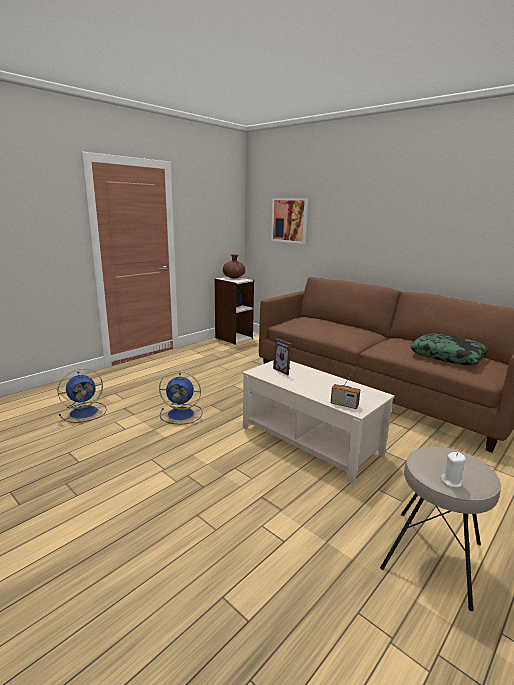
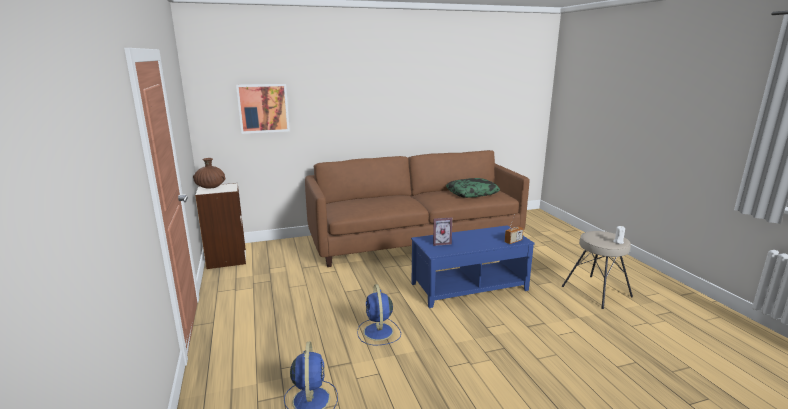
camera: 60 degrees left, 0 degrees up
blue fan [159,370,203,425] -> blue fan turned 135 degrees clockwise [357,284,401,345]
beige coffee table [243,360,395,485] -> blue coffee table [411,225,535,308]

